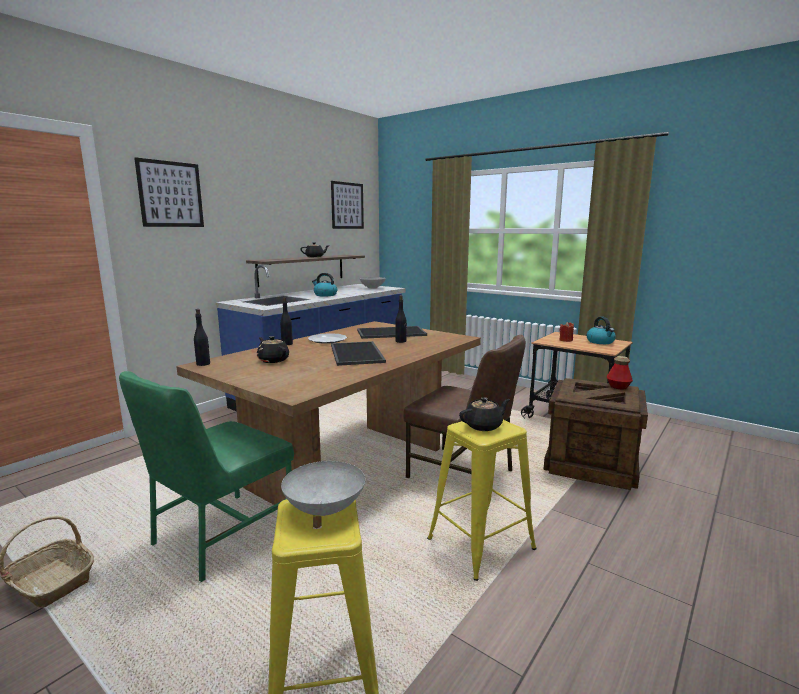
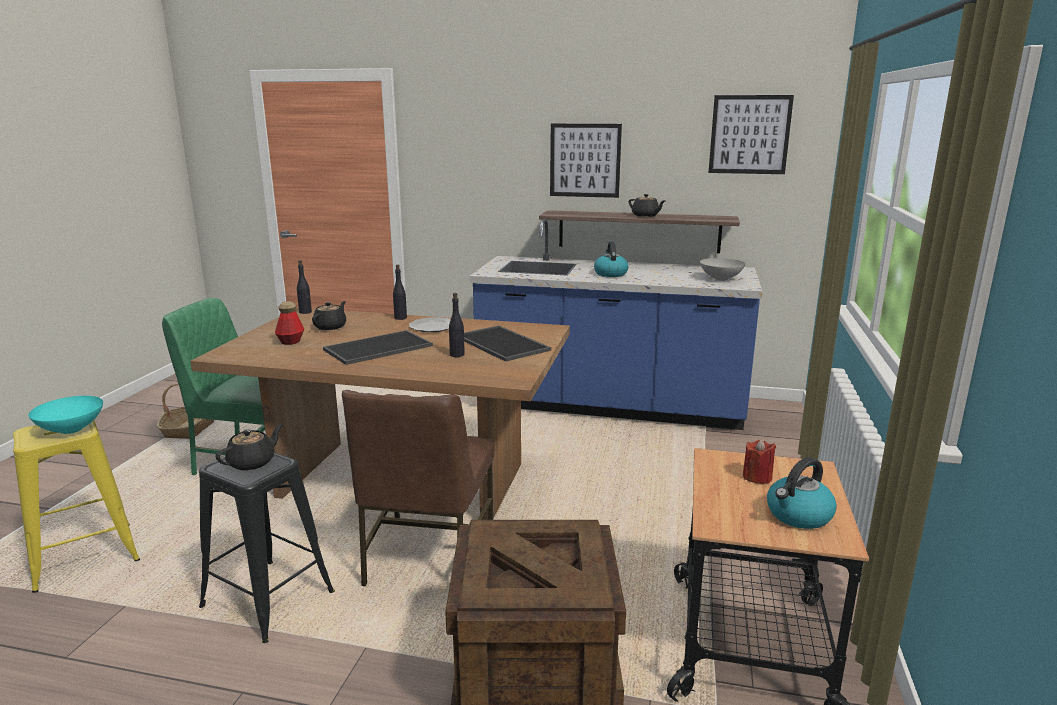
camera: 65 degrees right, 5 degrees up
picture [134,157,204,227] -> picture moved to [550,124,622,198]
grey bowl [281,461,365,516] -> turquoise bowl [28,396,103,434]
yellow stool [427,420,537,581] -> black stool [199,453,335,643]
black teapot [459,397,510,431] -> black teapot turned 90 degrees counterclockwise [215,424,283,471]
bottle [607,356,633,390] -> bottle moved to [275,301,304,345]

